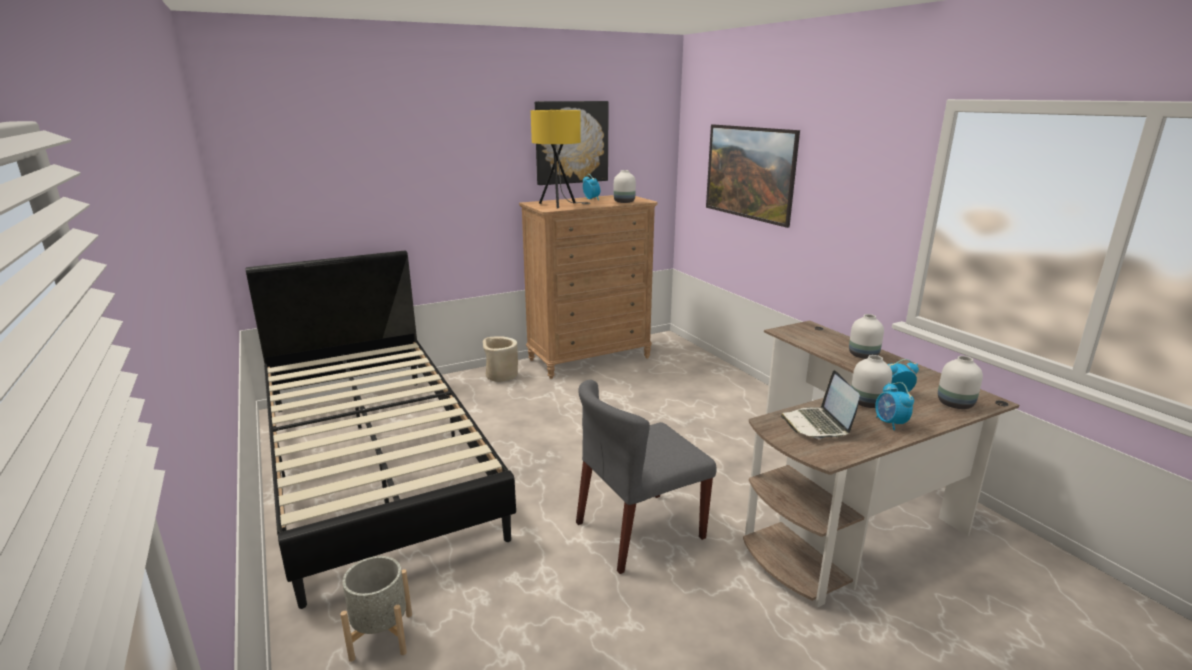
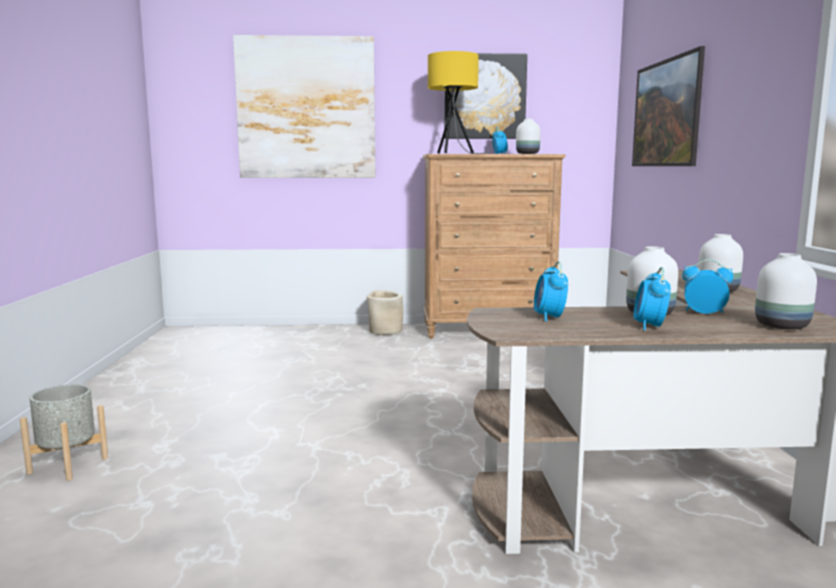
camera: 25 degrees right, 10 degrees down
black bed [245,251,516,609] -> none
grey chair [576,379,717,574] -> none
laptop [781,370,860,439] -> alarm clock [534,261,568,322]
none -> picture [233,35,375,178]

